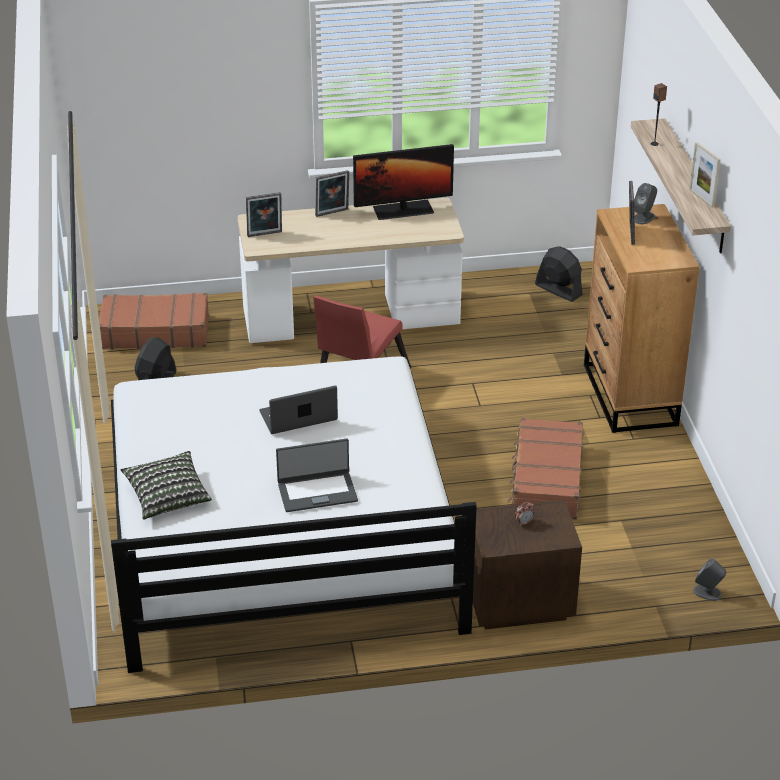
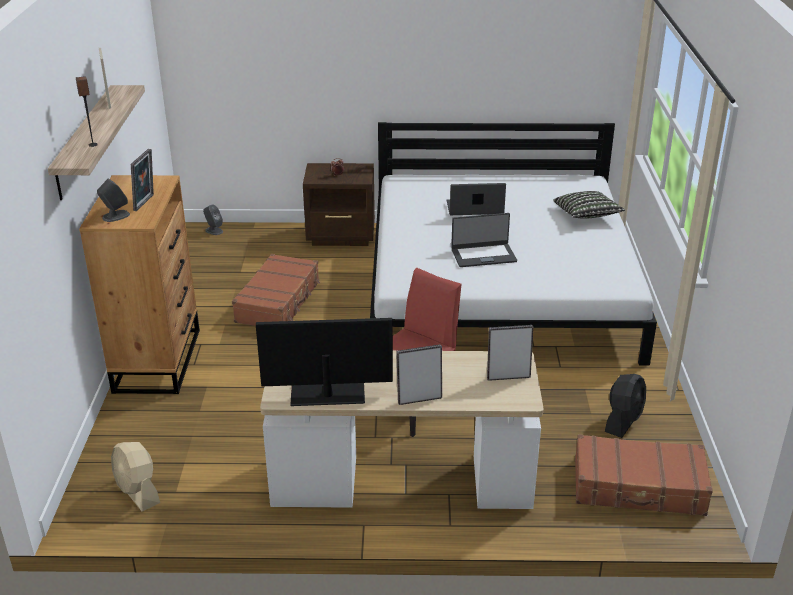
camera: 170 degrees left, 5 degrees down
black fan [535,246,583,302] -> beige fan [111,442,160,511]

